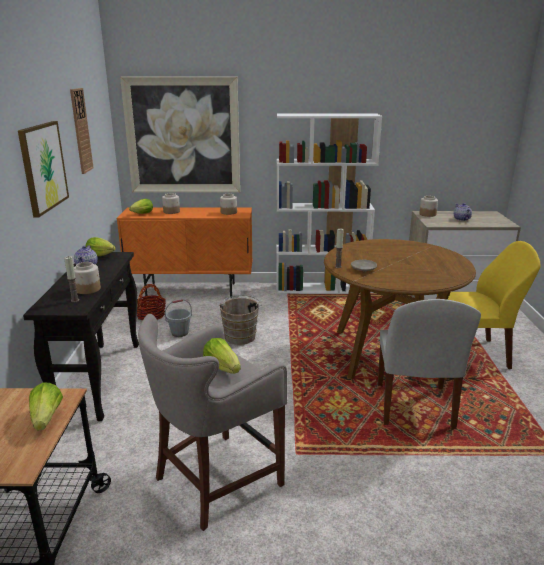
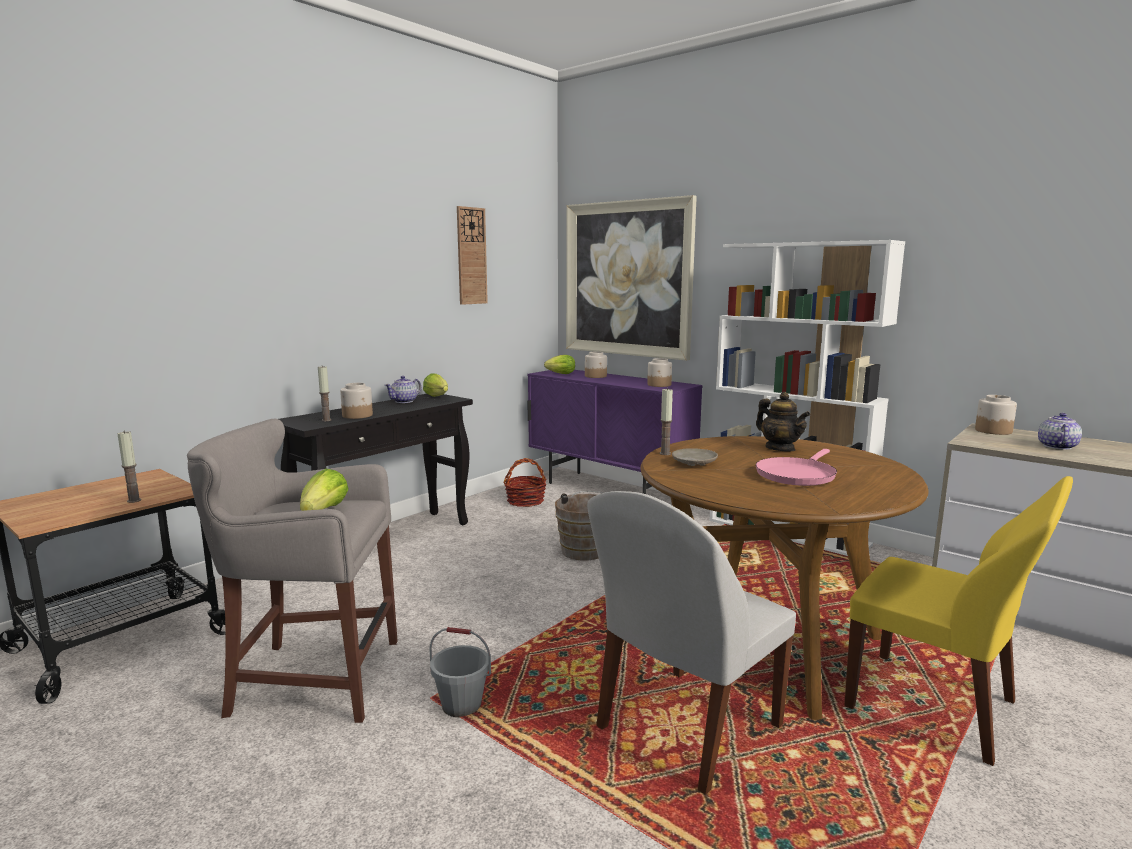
camera: 40 degrees right, 10 degrees down
picture [18,121,69,218] -> none
lettuce [29,382,63,431] -> candle [118,431,141,503]
orange cabinet [116,207,253,298] -> purple cabinet [528,370,702,494]
grey bucket [165,299,192,337] -> grey bucket moved to [429,627,491,717]
none -> teapot [756,392,810,451]
none -> pink frying pan [756,449,837,486]

